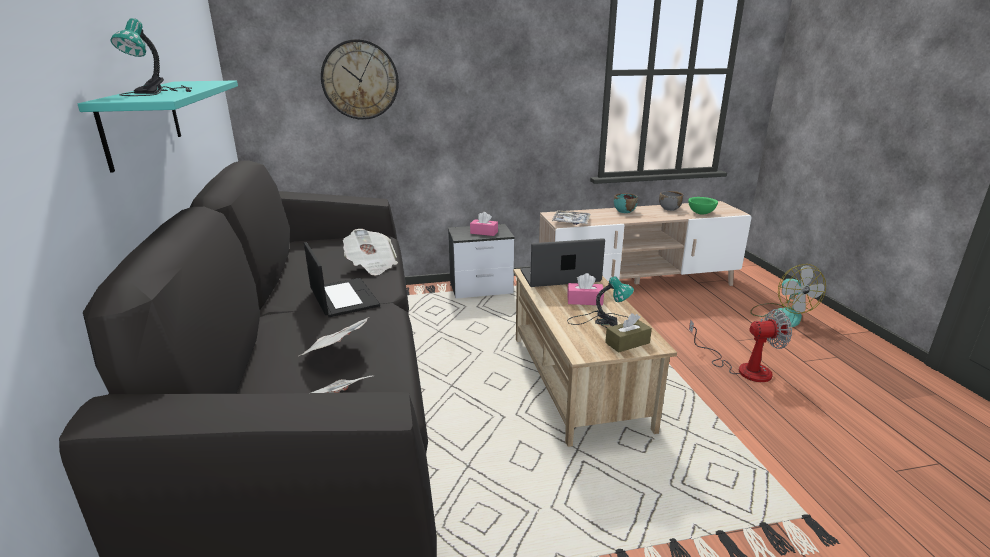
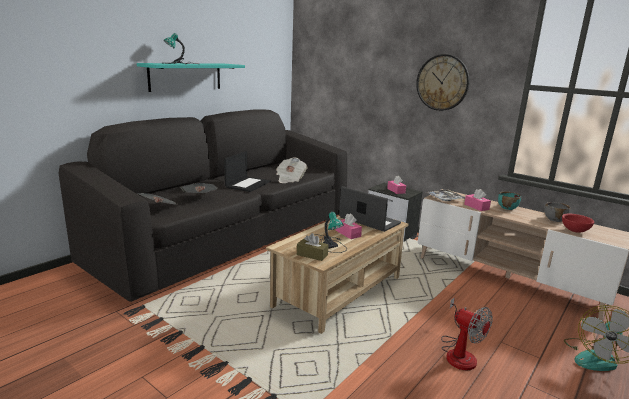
camera: 50 degrees right, 5 degrees down
wall clock [321,39,399,120] -> wall clock moved to [416,54,470,111]
green bowl [688,197,718,214] -> red bowl [562,214,594,233]
none -> pink tissue box [464,189,491,211]

